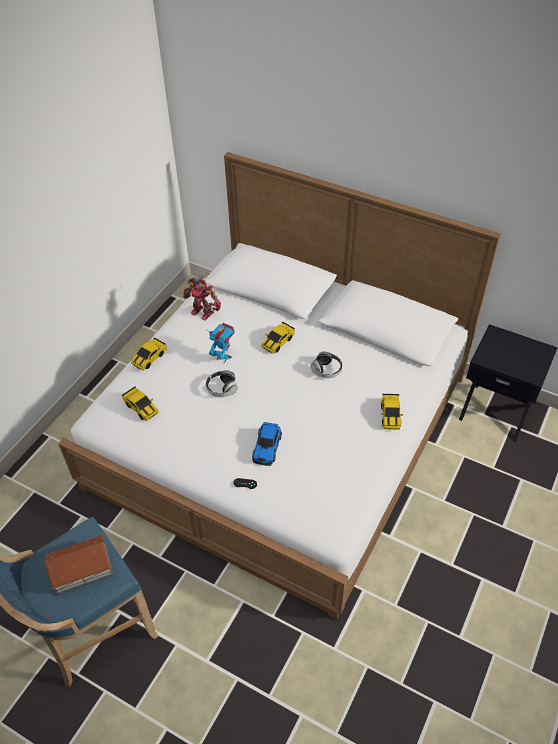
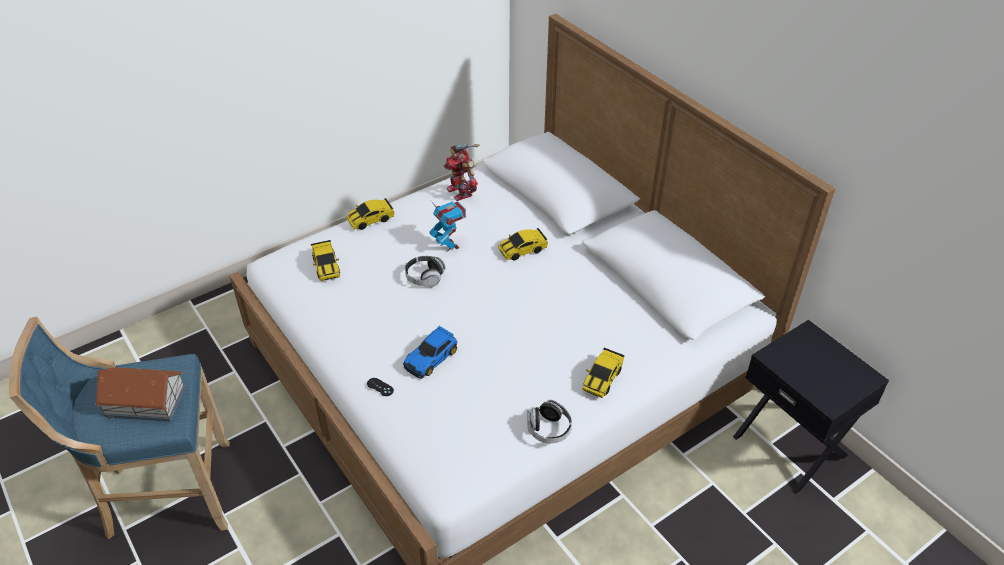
camera: 25 degrees right, 5 degrees down
headphones [311,351,342,378] -> headphones moved to [527,400,572,443]

